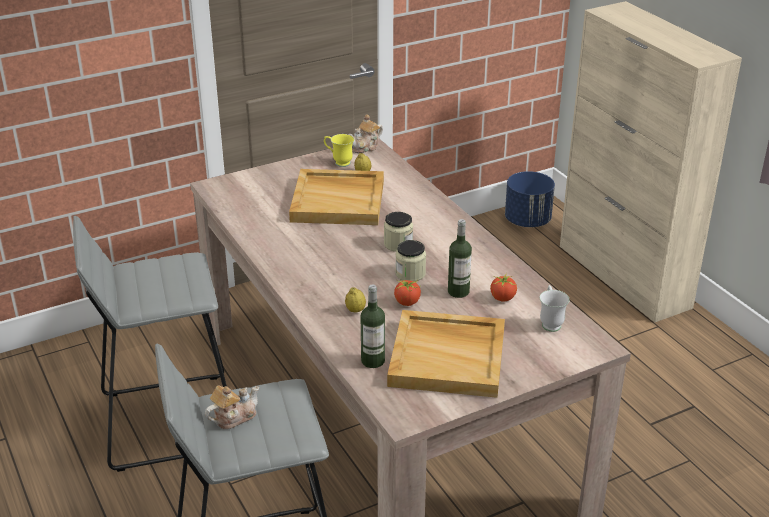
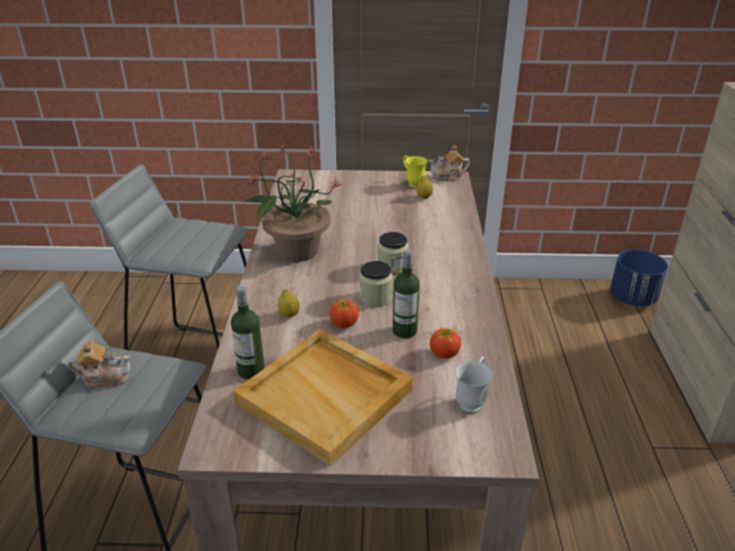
camera: 30 degrees right, 0 degrees up
beige tray [289,169,384,225] -> none
none -> potted plant [244,143,342,262]

